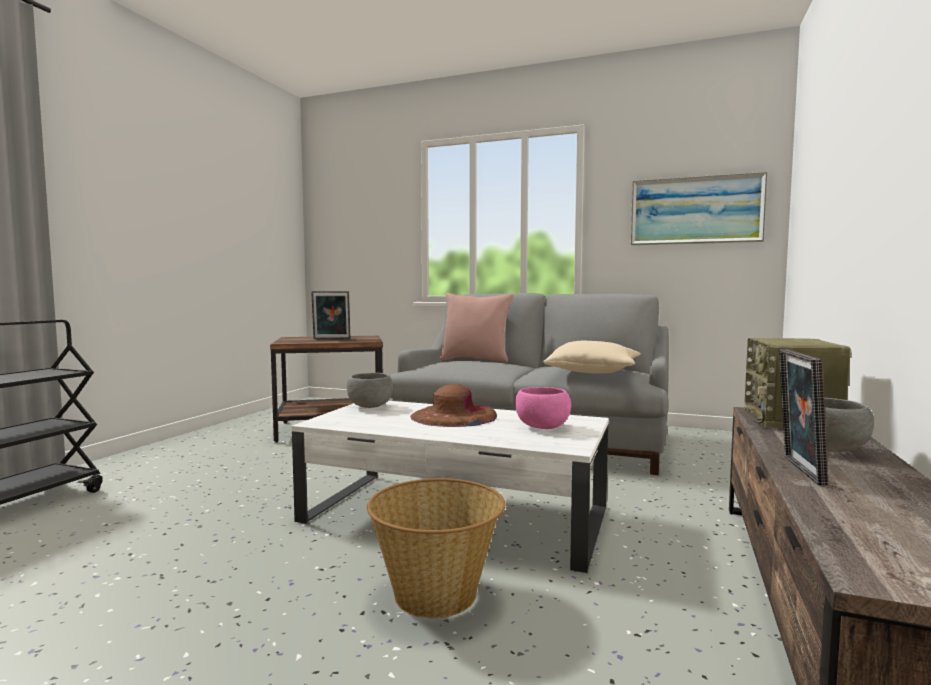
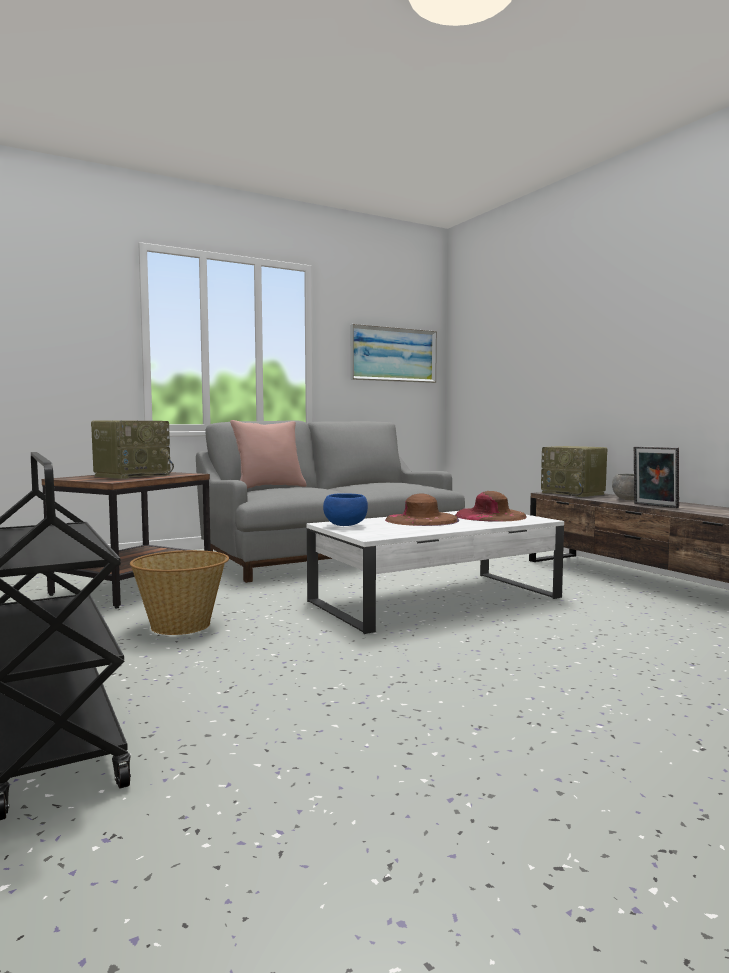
camera: 50 degrees left, 0 degrees up
picture frame [311,291,351,339] -> radio [91,420,174,479]
grey bowl [347,373,393,408] -> blue bowl [323,493,368,526]
basket [367,478,506,618] -> basket moved to [130,550,229,635]
pink bowl [515,387,571,429] -> brown hat [455,491,527,522]
beige pillow [543,341,641,373] -> none

